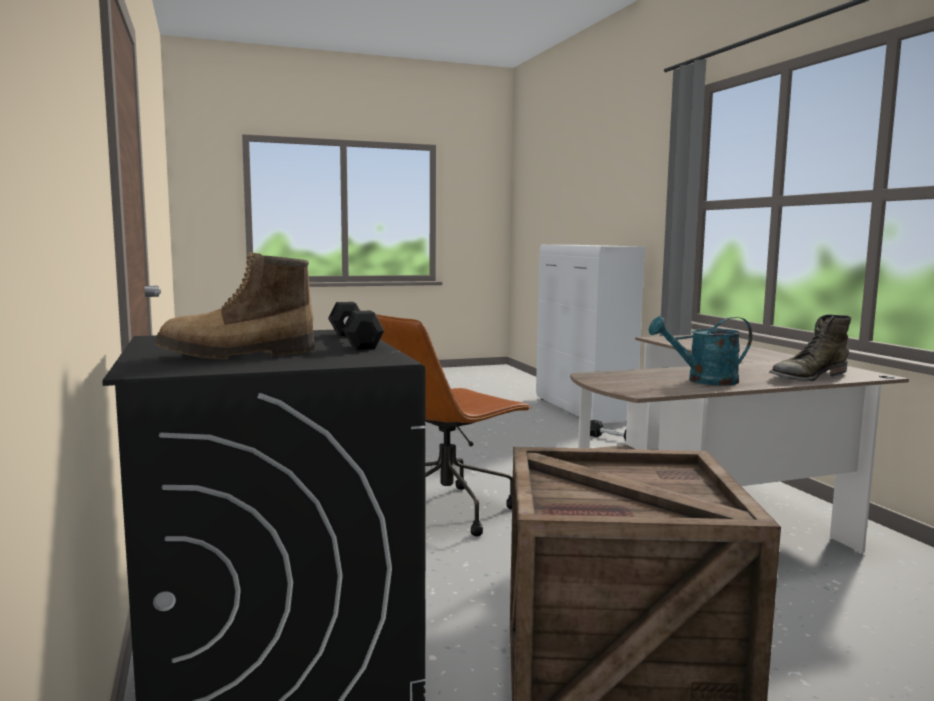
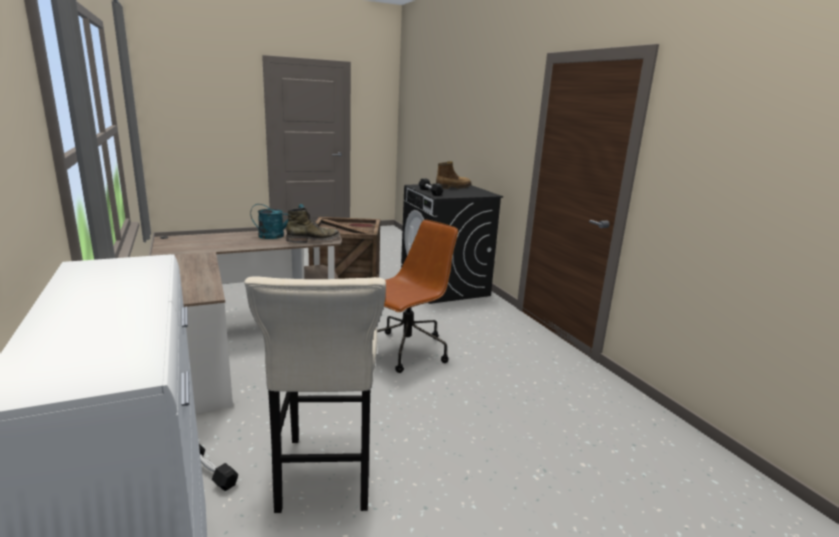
camera: 175 degrees right, 10 degrees up
green boot [769,314,851,381] -> green boot moved to [286,207,340,243]
none -> beige stool [244,276,386,513]

